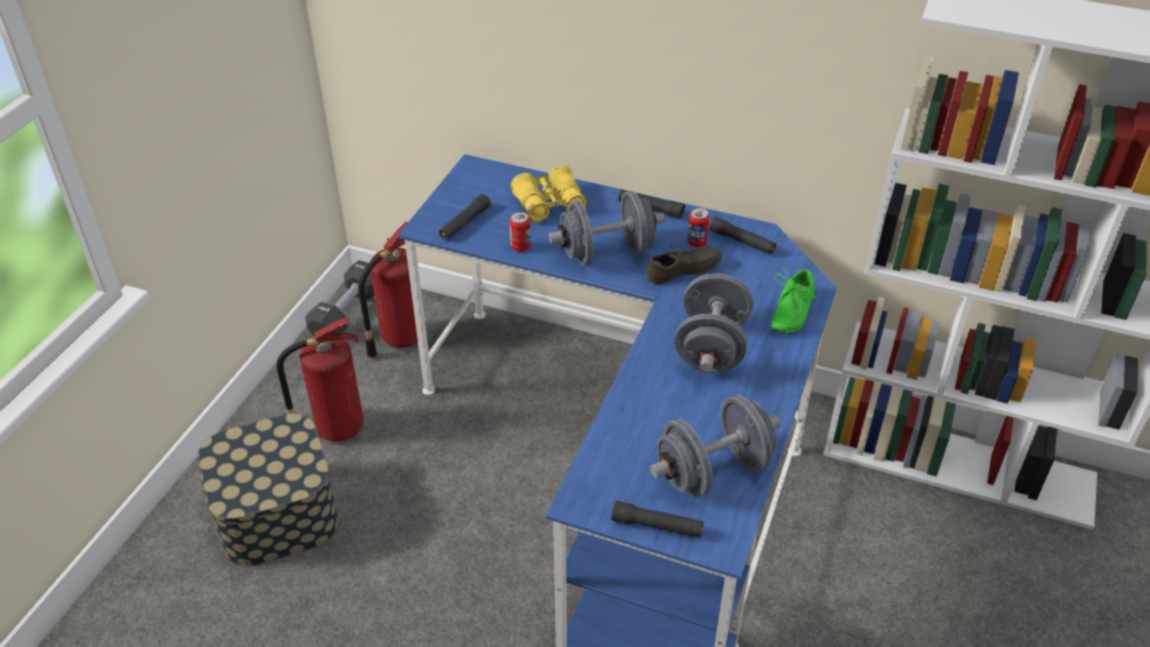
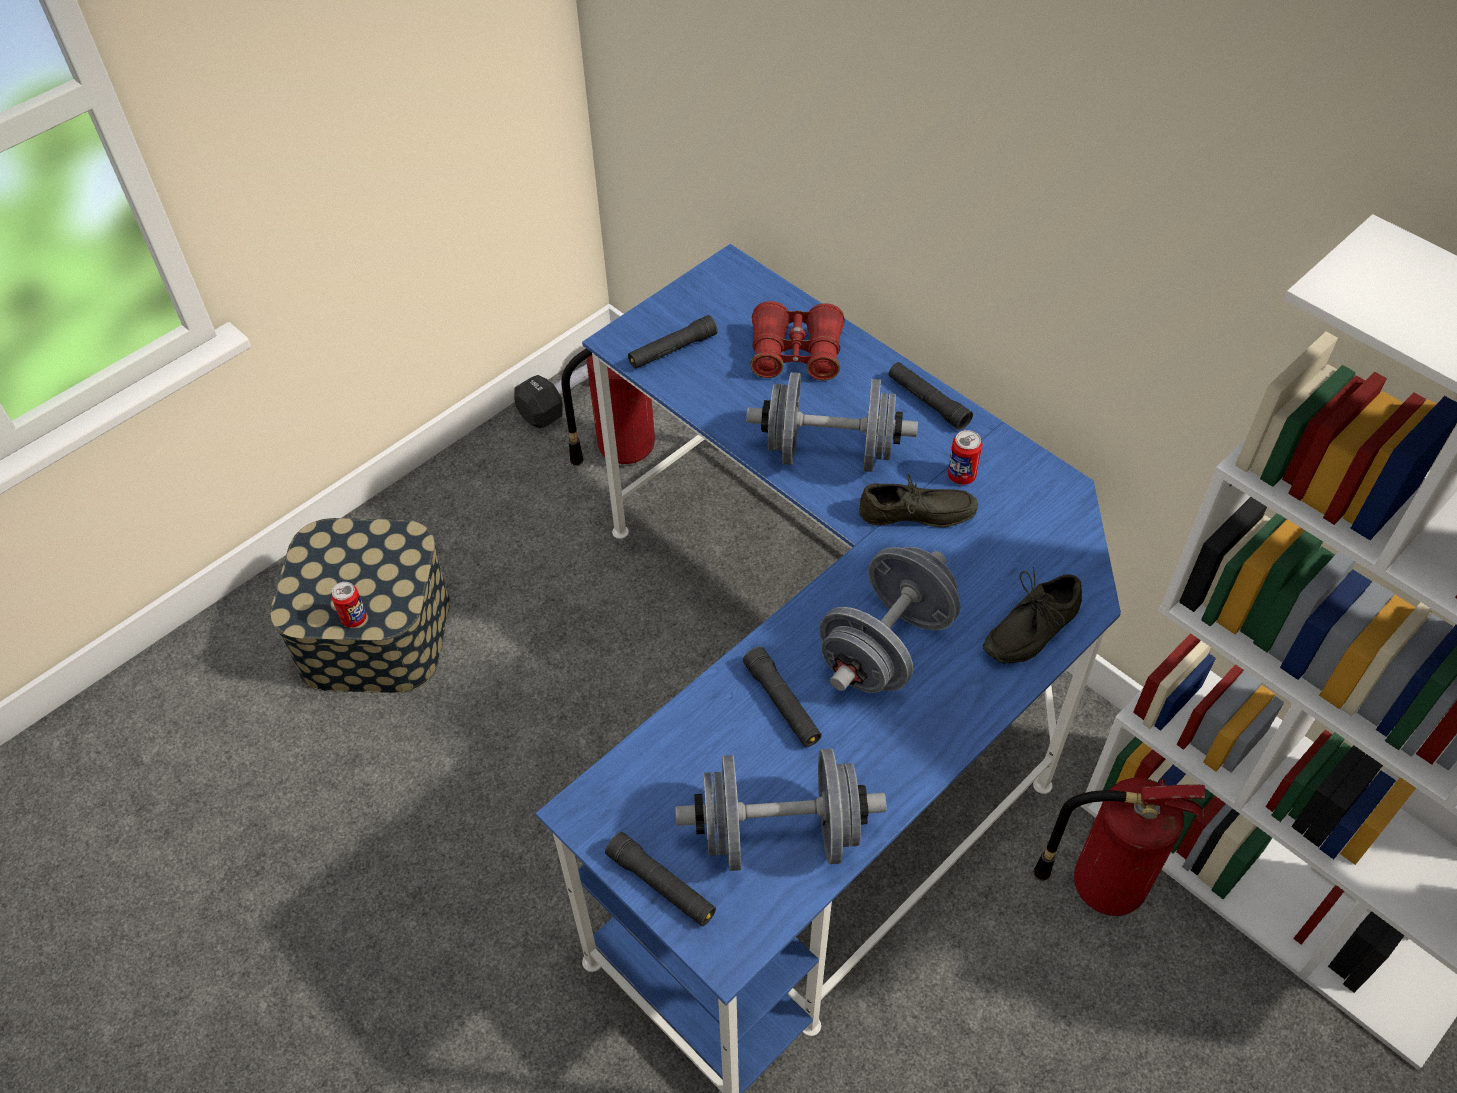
camera: 25 degrees right, 10 degrees up
fire extinguisher [276,317,364,441] -> fire extinguisher moved to [1033,778,1205,916]
can [510,212,531,252] -> can moved to [331,582,367,628]
yellow binoculars [511,165,588,222] -> red binoculars [750,301,845,381]
black flashlight [709,217,776,254] -> black flashlight moved to [743,647,822,747]
green shoe [771,267,815,333] -> grey shoe [983,566,1082,663]

